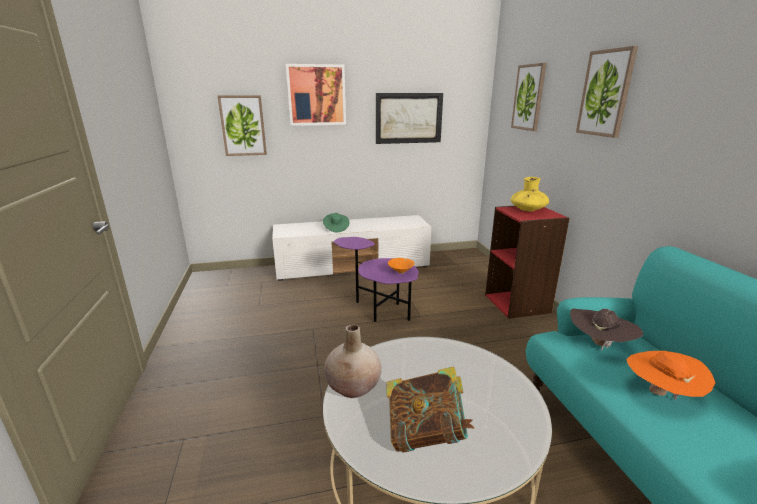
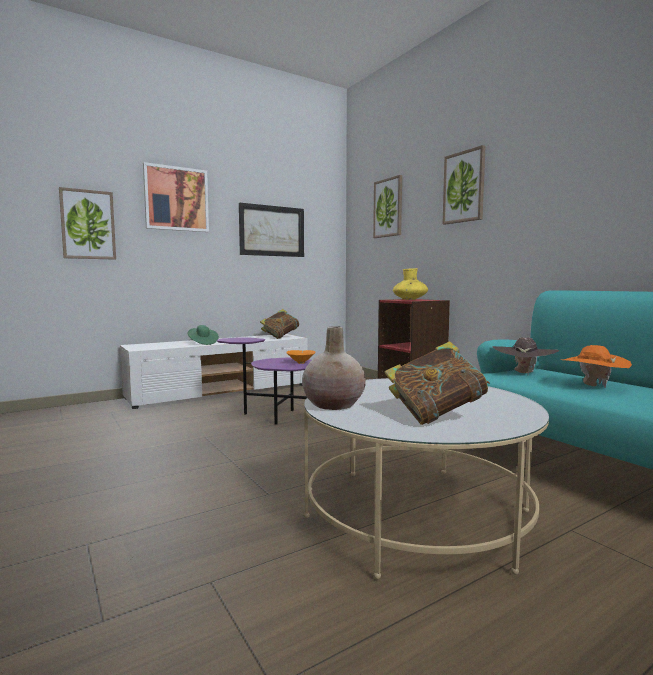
camera: 20 degrees left, 15 degrees down
none -> book [260,309,299,339]

